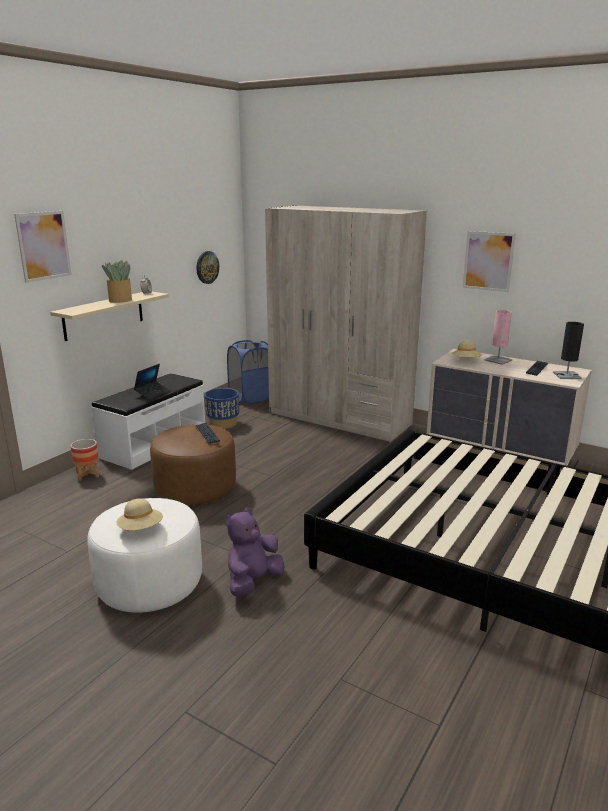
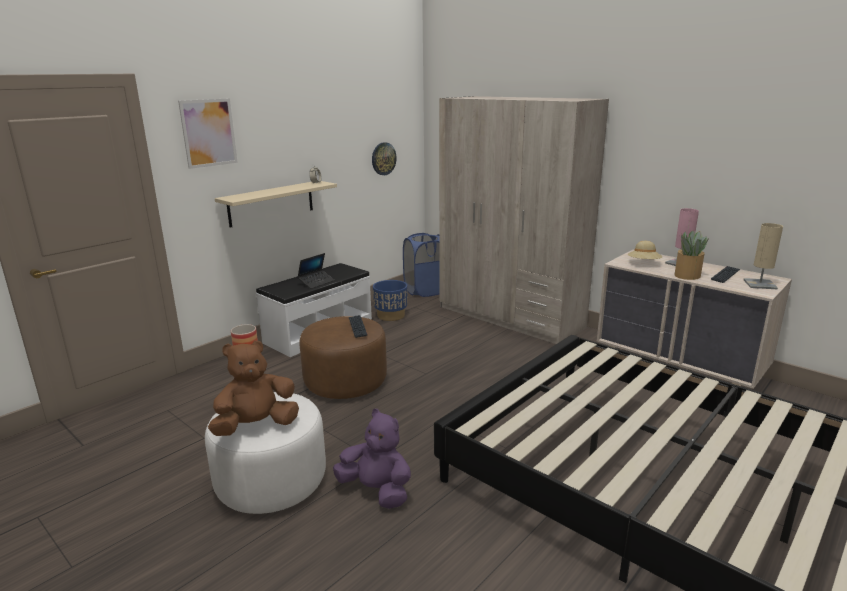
camera: 10 degrees right, 0 degrees up
potted plant [102,260,132,303] -> potted plant moved to [675,230,710,280]
beige hat [116,498,163,530] -> brown plush toy [208,340,299,436]
purple plush toy [225,508,284,597] -> purple plush toy turned 75 degrees clockwise [333,409,411,509]
picture [463,231,516,292] -> none
black table lamp [553,322,584,379] -> beige table lamp [743,223,783,289]

